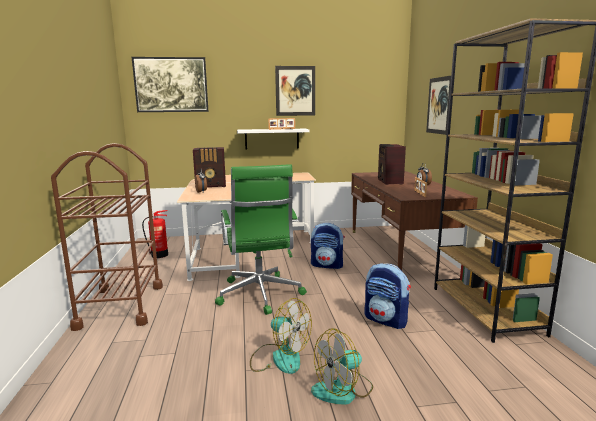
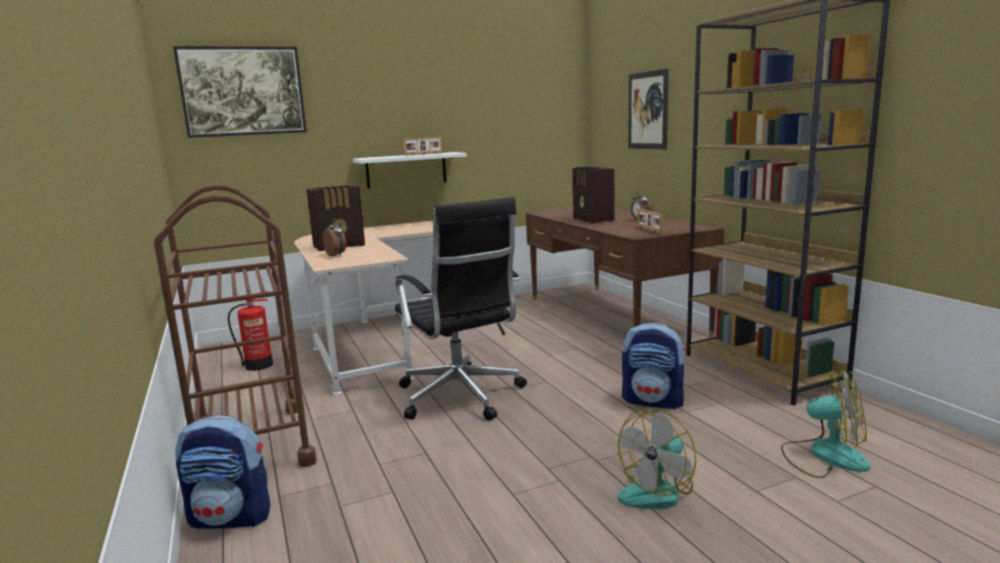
camera: 15 degrees left, 0 degrees up
green office chair [215,164,307,315] -> black office chair [395,197,527,420]
fan [250,298,312,374] -> fan moved to [781,368,870,478]
picture [275,66,315,116] -> none
backpack [311,223,345,269] -> backpack moved to [175,415,271,529]

